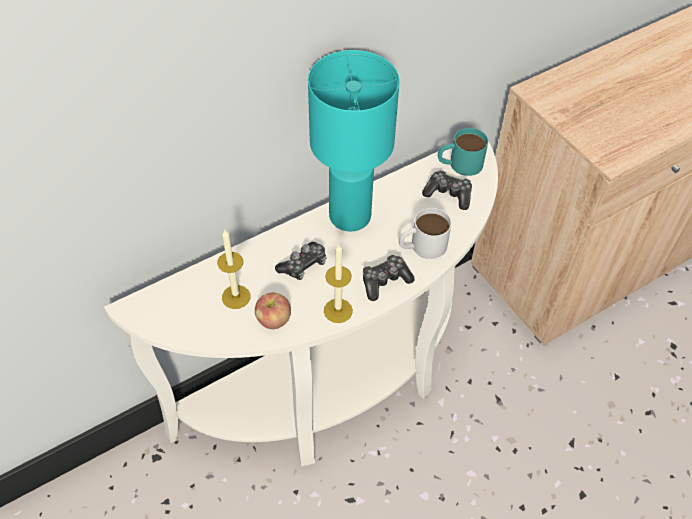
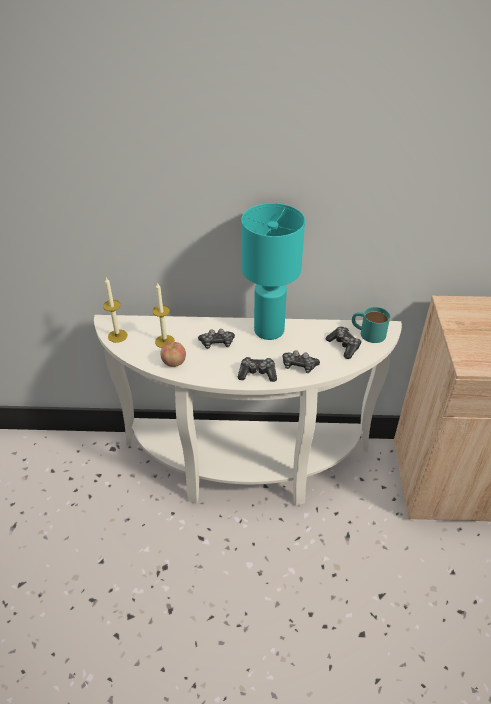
camera: 35 degrees right, 10 degrees down
candle [324,244,353,323] -> candle moved to [103,277,128,343]
white mug [399,208,452,259] -> game controller [282,350,320,373]

